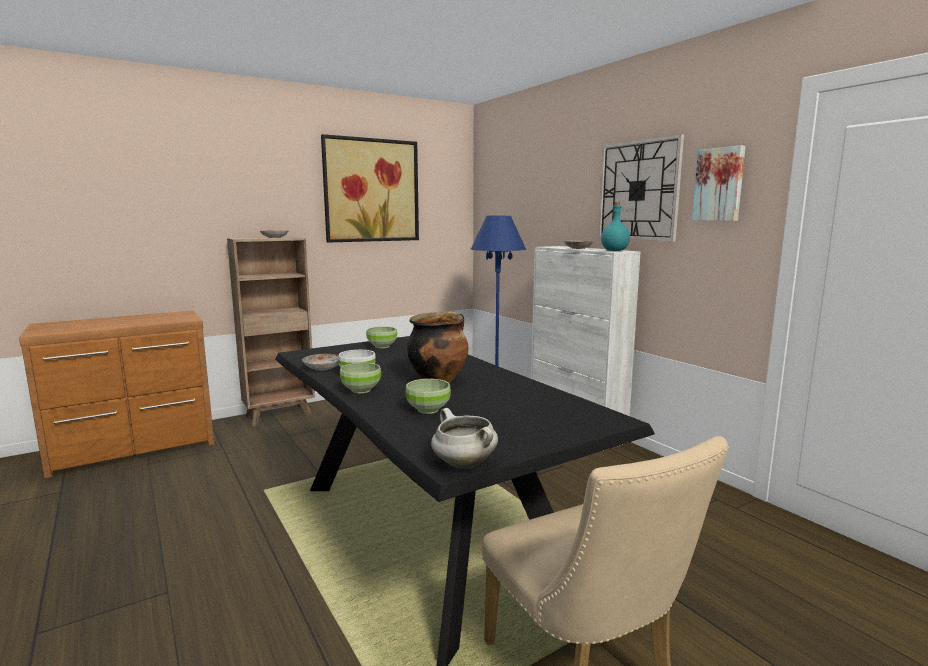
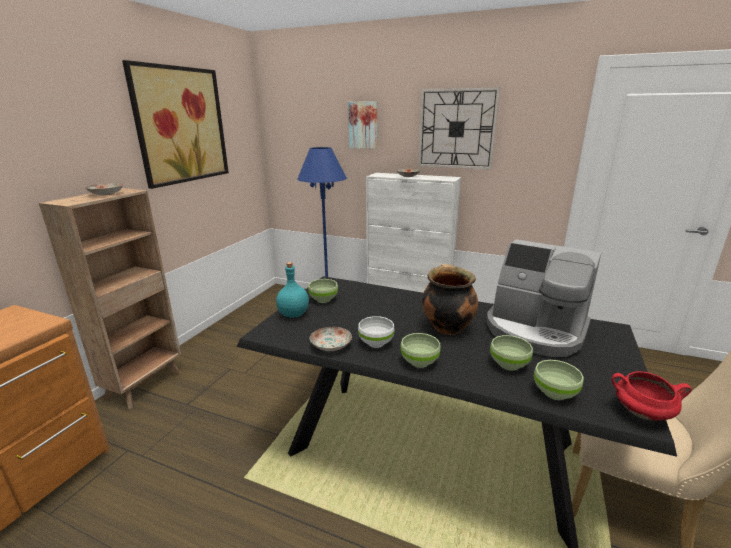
camera: 35 degrees left, 10 degrees up
white cooking pot [431,408,498,469] -> red cooking pot [612,371,692,421]
turquoise bottle [601,202,630,251] -> turquoise bottle moved to [276,262,309,318]
picture [692,145,746,221] -> picture moved to [348,101,377,149]
none -> coffee machine [487,239,601,357]
none -> green bowl [534,360,584,400]

